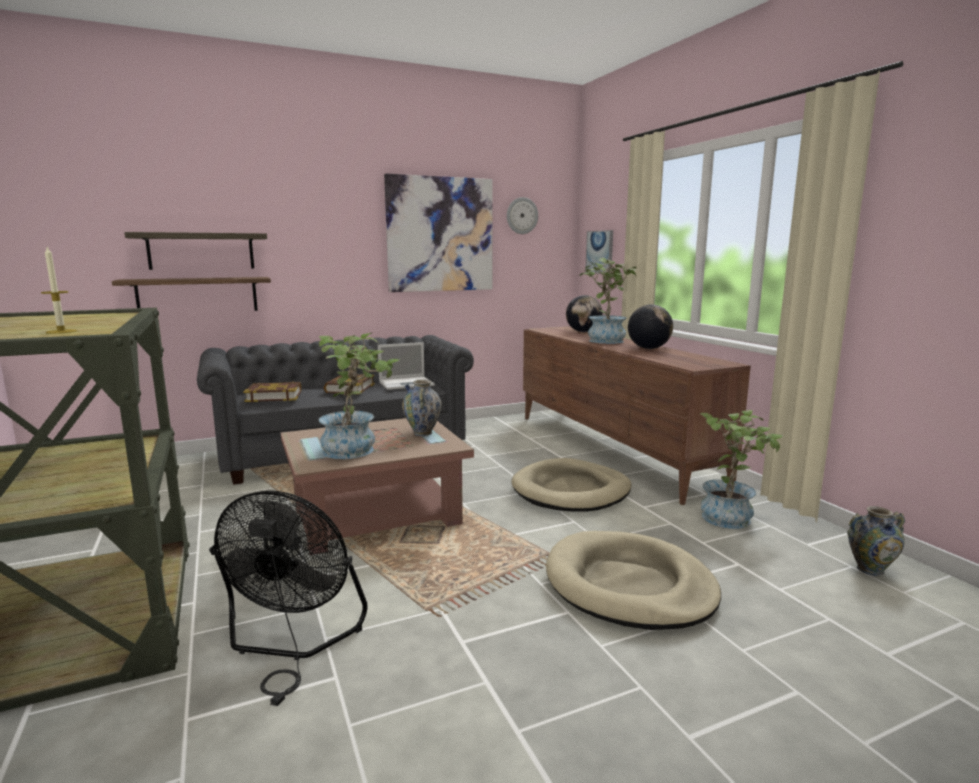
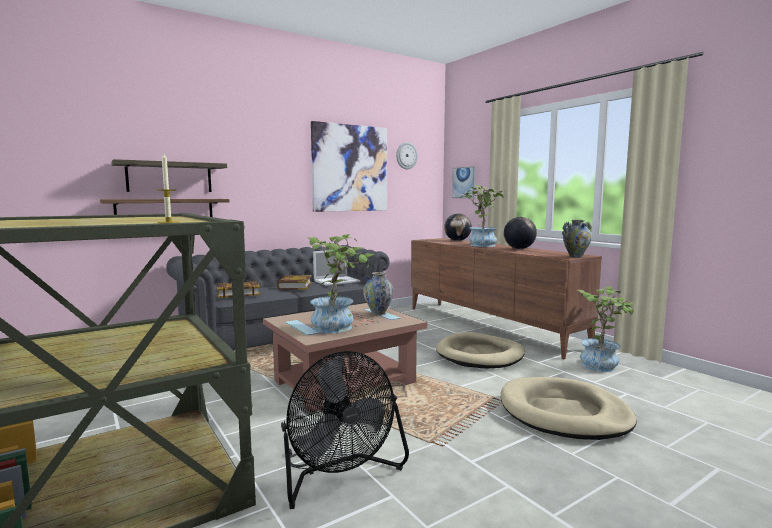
camera: 10 degrees left, 5 degrees down
black fan [209,491,367,706] -> black fan turned 150 degrees clockwise [281,351,409,509]
vase [847,506,905,576] -> vase moved to [562,220,592,258]

